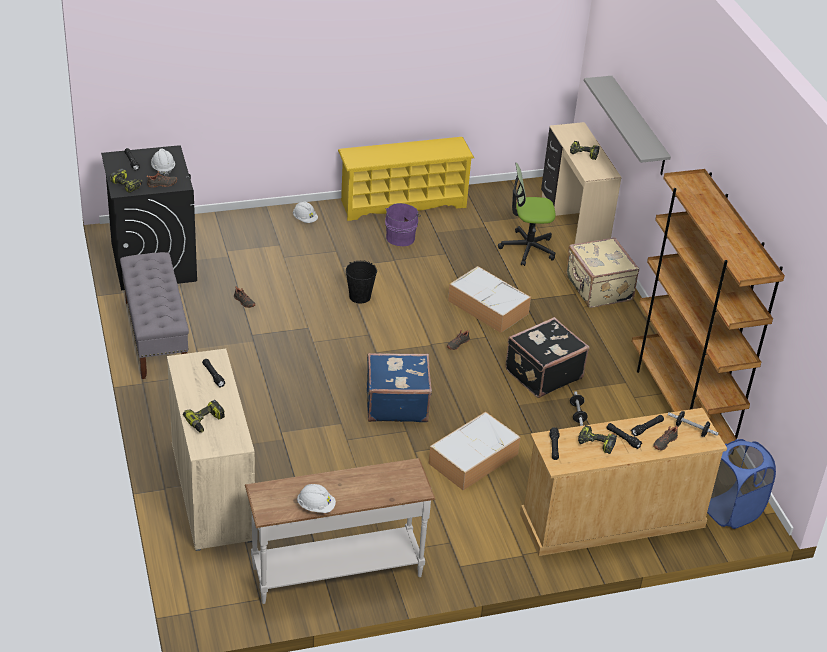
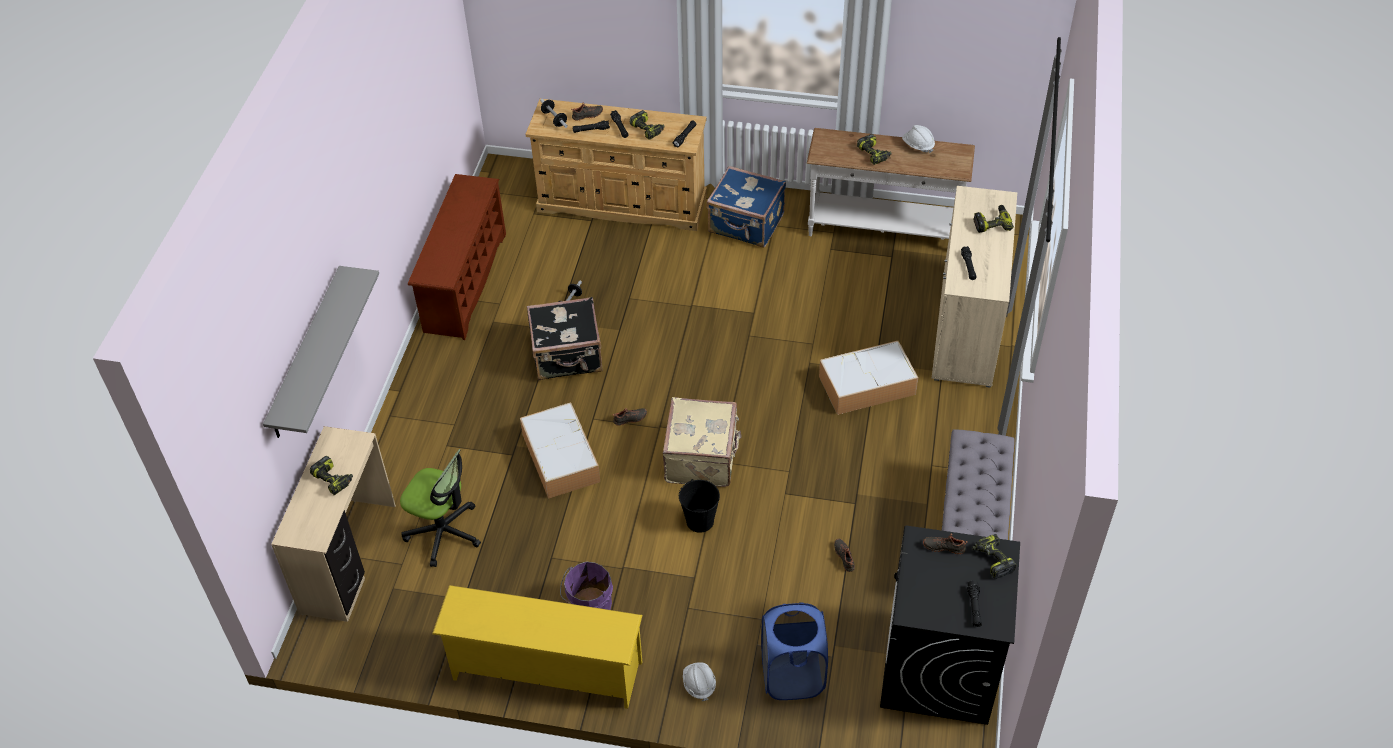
camera: 150 degrees left, 10 degrees up
white hard hat [151,148,175,176] -> none
blue suitcase [367,353,432,422] -> blue suitcase moved to [706,166,786,247]
storage box [428,412,521,490] -> storage box moved to [819,341,918,415]
beige suitcase [566,237,639,308] -> beige suitcase moved to [663,397,742,487]
brown bookcase [632,169,785,444] -> brown shoe rack [408,174,506,340]
blue laundry basket [707,439,776,529] -> blue laundry basket moved to [761,602,828,700]
none -> power drill [857,134,892,165]

